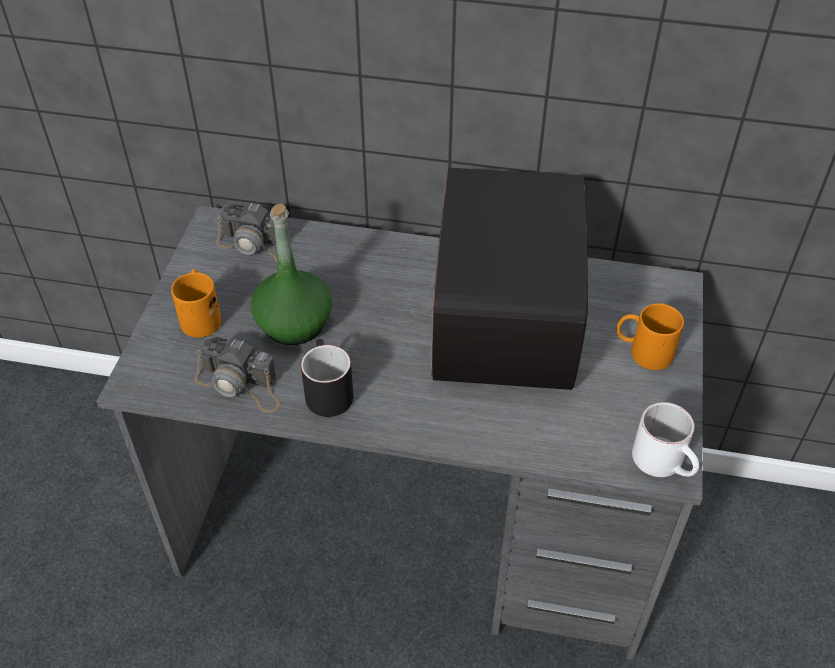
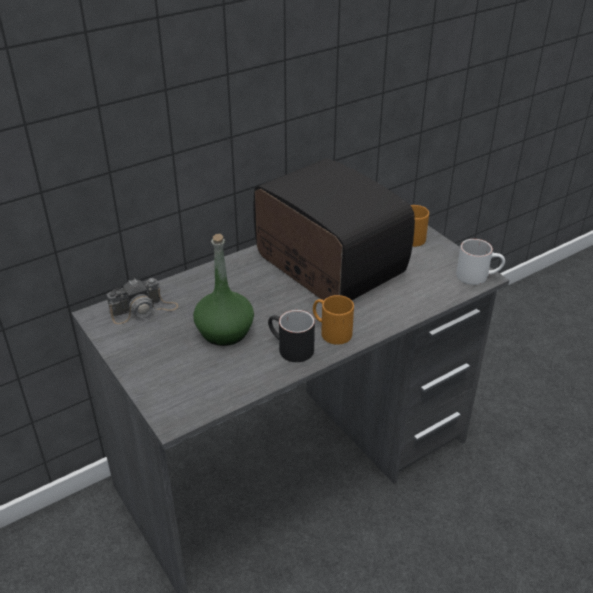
camera: 45 degrees left, 10 degrees down
orange mug [171,269,221,338] -> orange mug moved to [313,295,354,345]
camera [194,337,280,413] -> none

